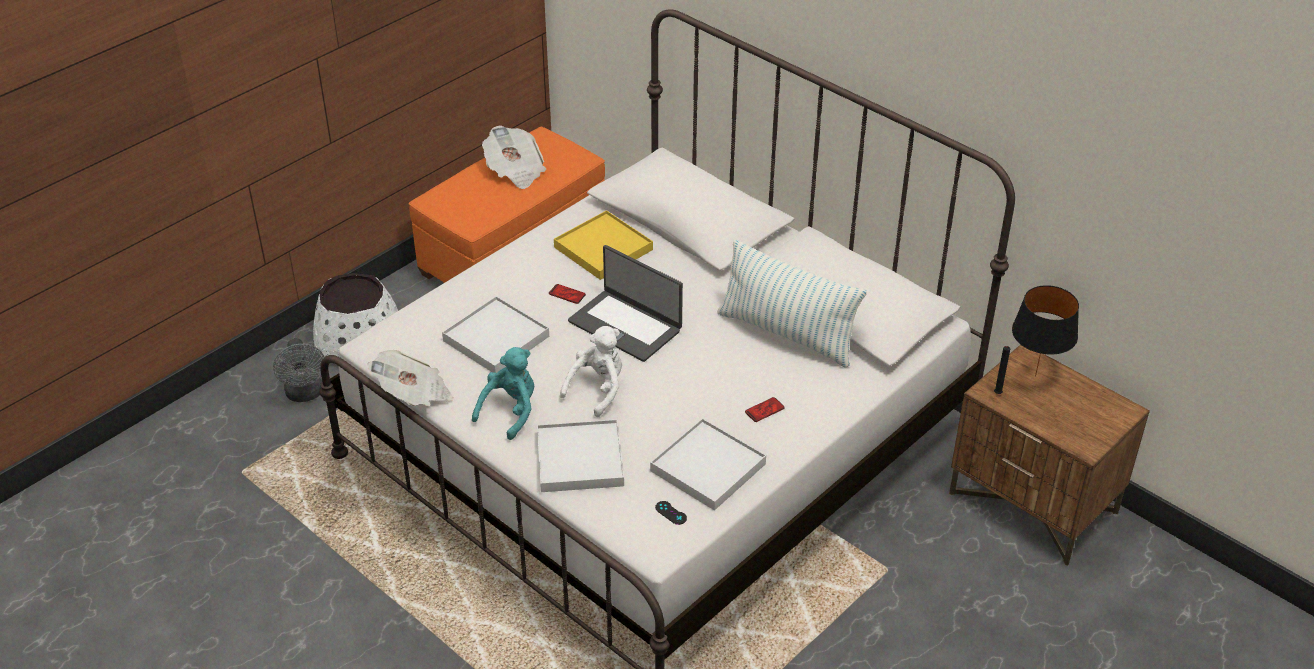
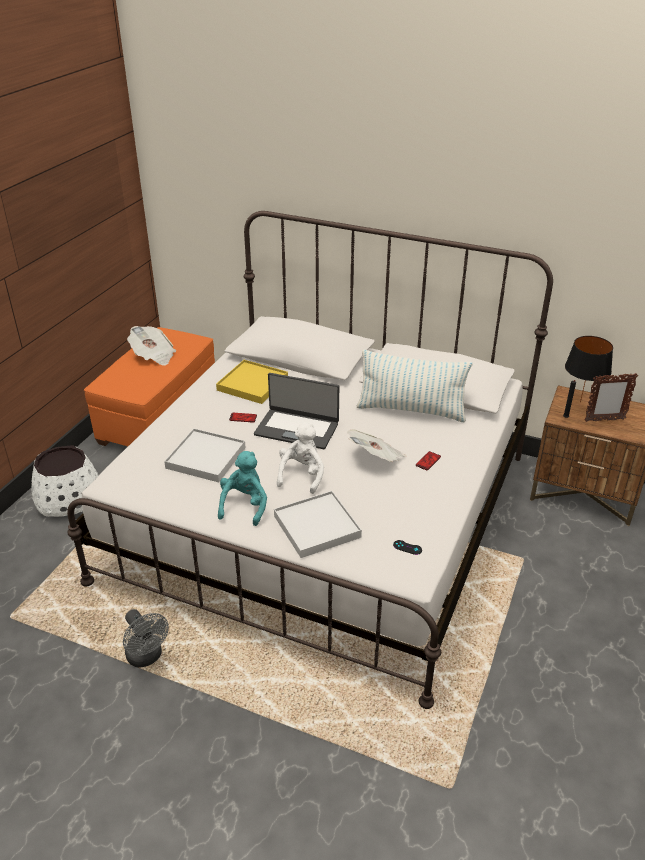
camera: 20 degrees left, 5 degrees down
grey fan [273,338,324,402] -> grey fan moved to [123,609,169,667]
newspaper [367,350,454,406] -> newspaper moved to [347,429,406,462]
white tray [650,418,766,510] -> none
none -> picture frame [584,373,638,422]

